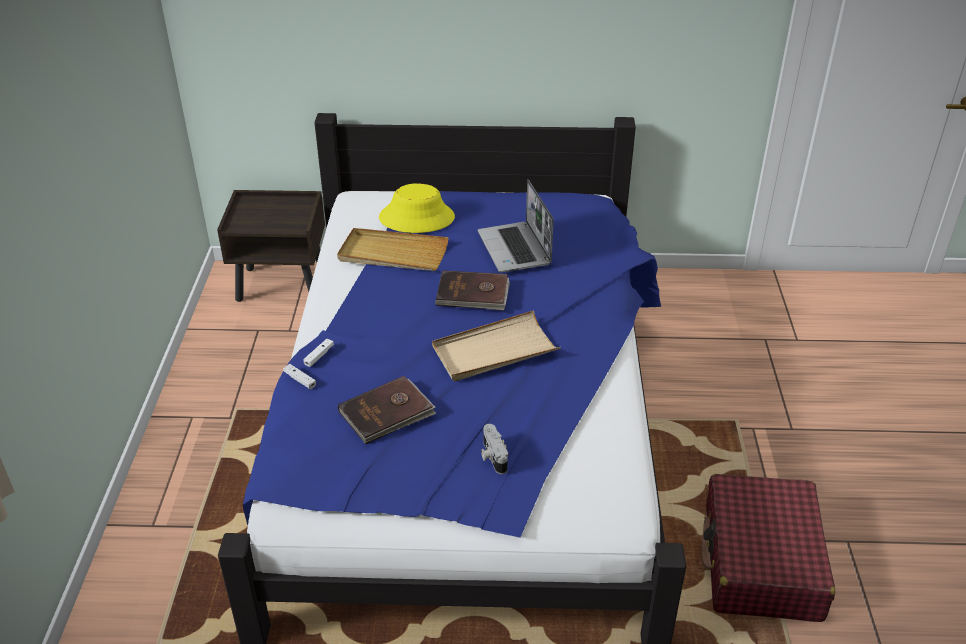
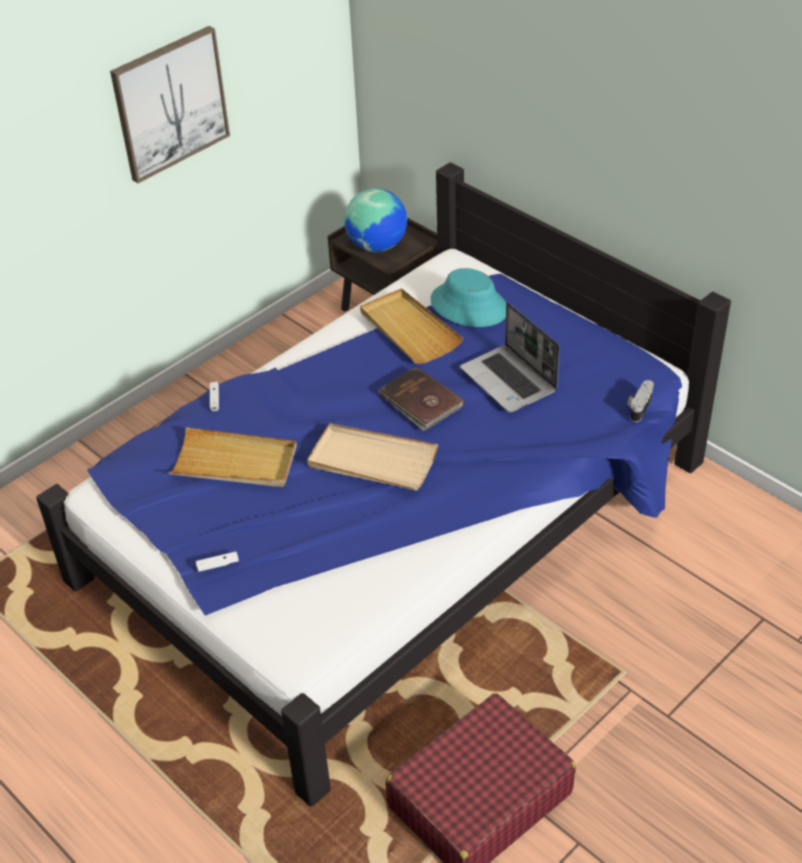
camera: 45 degrees right, 5 degrees up
white game controller [303,339,334,367] -> white game controller moved to [196,552,239,572]
brown book [338,376,436,444] -> beige tray [168,427,297,487]
yellow hat [379,183,455,233] -> turquoise hat [430,268,506,327]
laptop [478,179,554,272] -> laptop turned 60 degrees counterclockwise [460,302,560,413]
camera [481,424,508,474] -> camera moved to [627,380,654,422]
none -> picture [110,26,230,183]
none -> globe [344,188,407,252]

